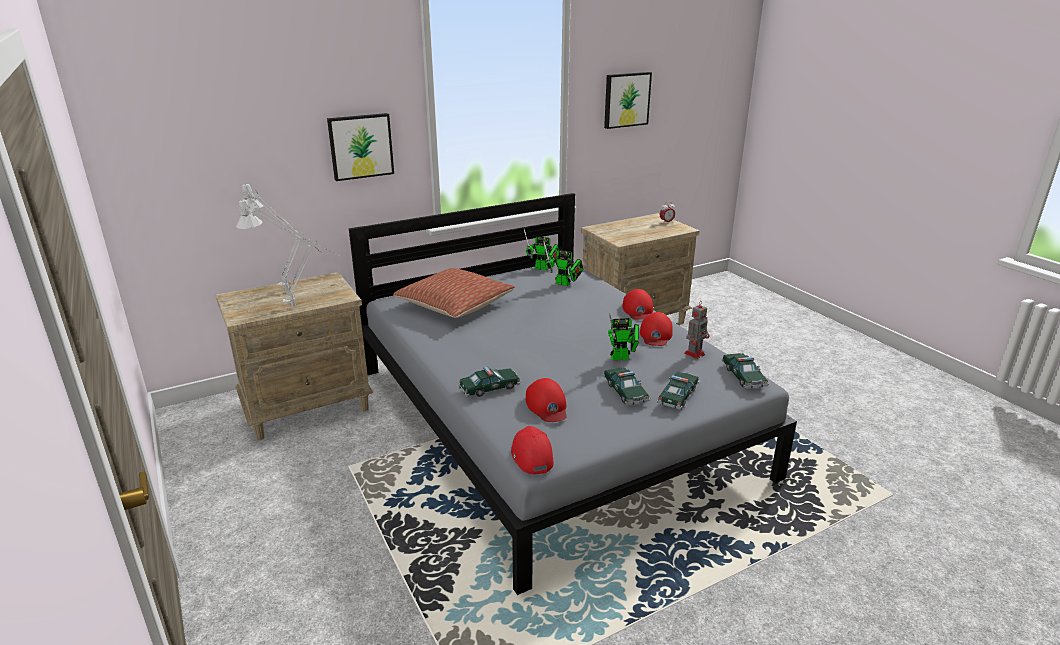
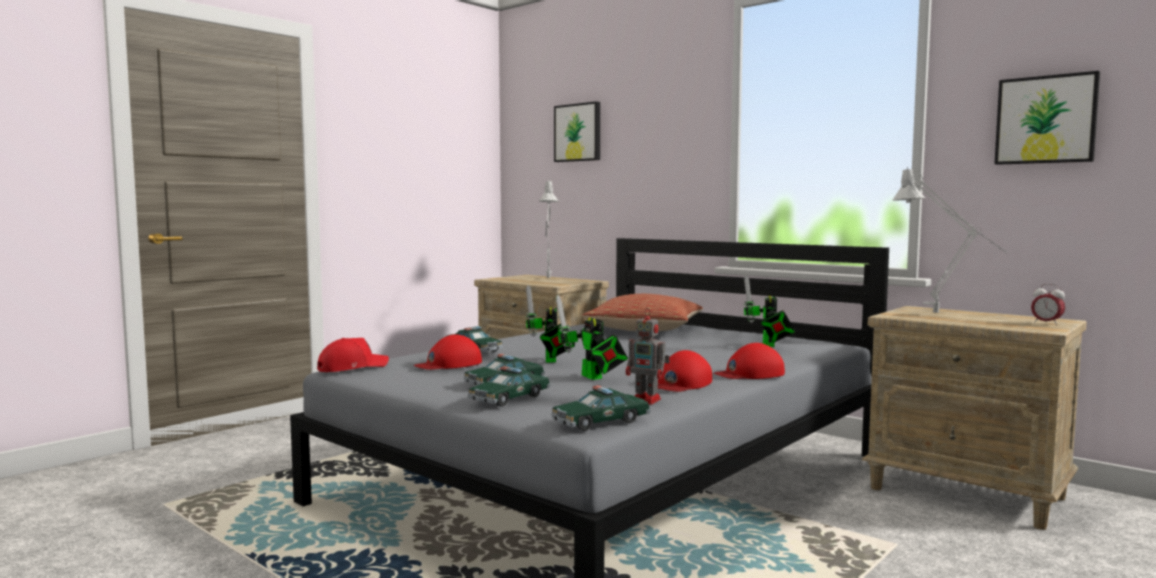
camera: 70 degrees right, 20 degrees down
grey table lamp [236,198,340,307] -> grey table lamp moved to [893,167,1008,313]
picture [327,113,394,181] -> picture moved to [554,101,600,162]
toy robot [524,229,559,270] -> toy robot moved to [526,285,575,363]
red cap [640,312,673,346] -> red cap turned 45 degrees counterclockwise [658,350,712,392]
toy car [657,372,700,410] -> toy car turned 120 degrees clockwise [468,366,551,407]

